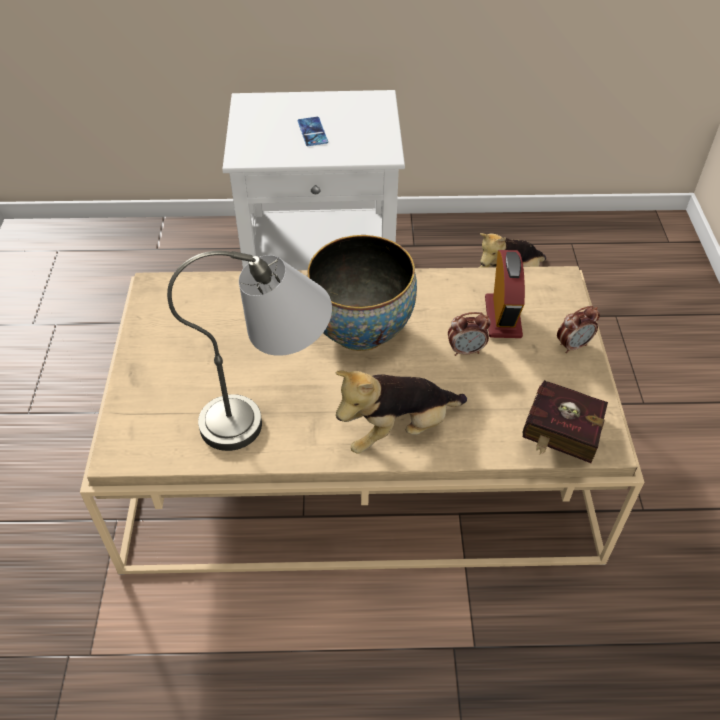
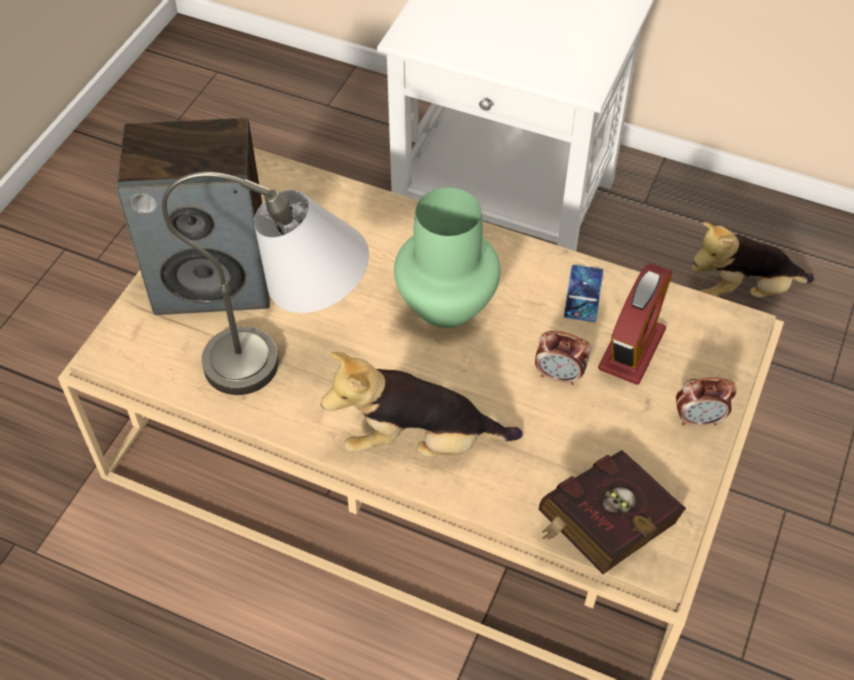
camera: 25 degrees right, 5 degrees up
phone [298,117,328,146] -> phone moved to [564,265,603,322]
bowl [307,235,417,351] -> green vase [394,188,501,328]
none -> speaker [116,118,270,315]

